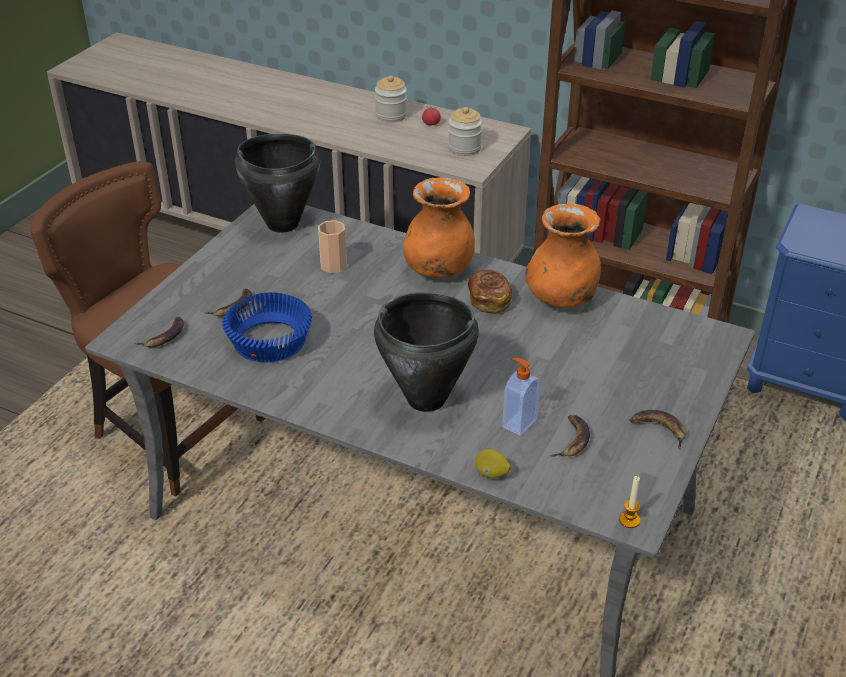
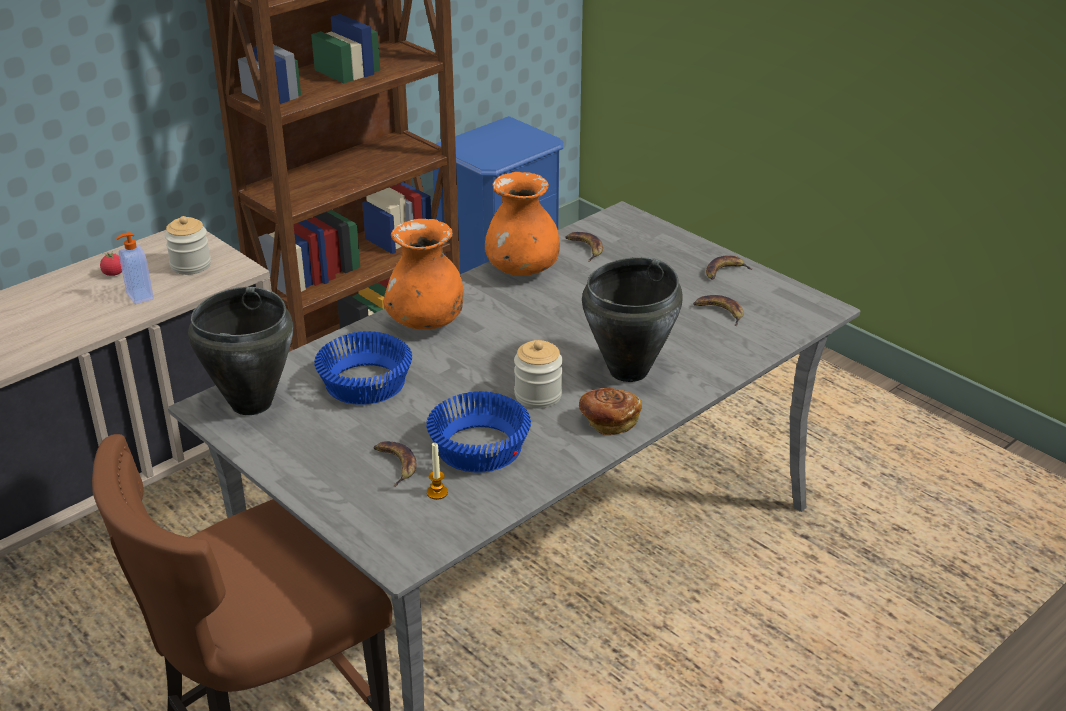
camera: 70 degrees left, 5 degrees down
banana [135,317,184,347] -> banana moved to [565,232,603,262]
cup [318,220,347,273] -> blue bowl [314,331,412,405]
jar [375,75,407,123] -> jar moved to [514,340,563,409]
bread [468,270,512,314] -> bread moved to [579,388,642,435]
lemon [475,449,511,478] -> none
soap dispenser [502,358,540,436] -> soap dispenser moved to [116,232,154,304]
candle [619,476,640,528] -> candle moved to [427,443,448,500]

